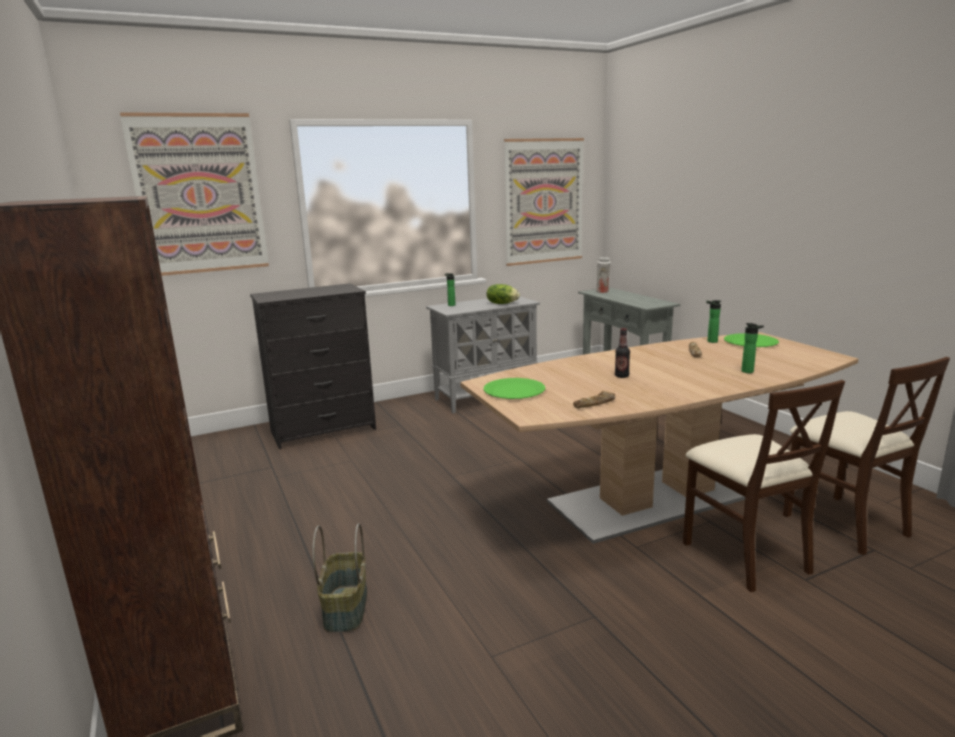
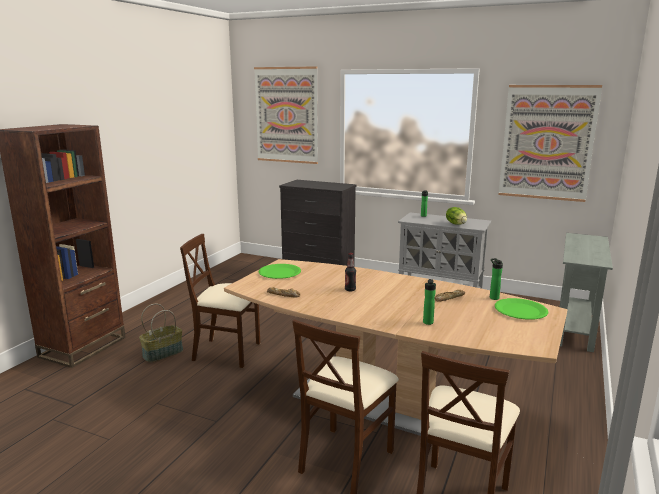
camera: 50 degrees right, 0 degrees up
white vase [595,257,611,293] -> none
none -> beige chair [180,234,260,368]

